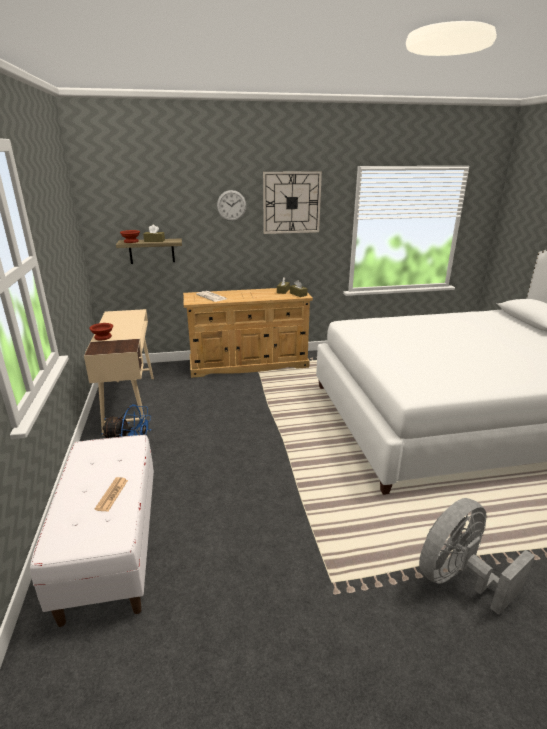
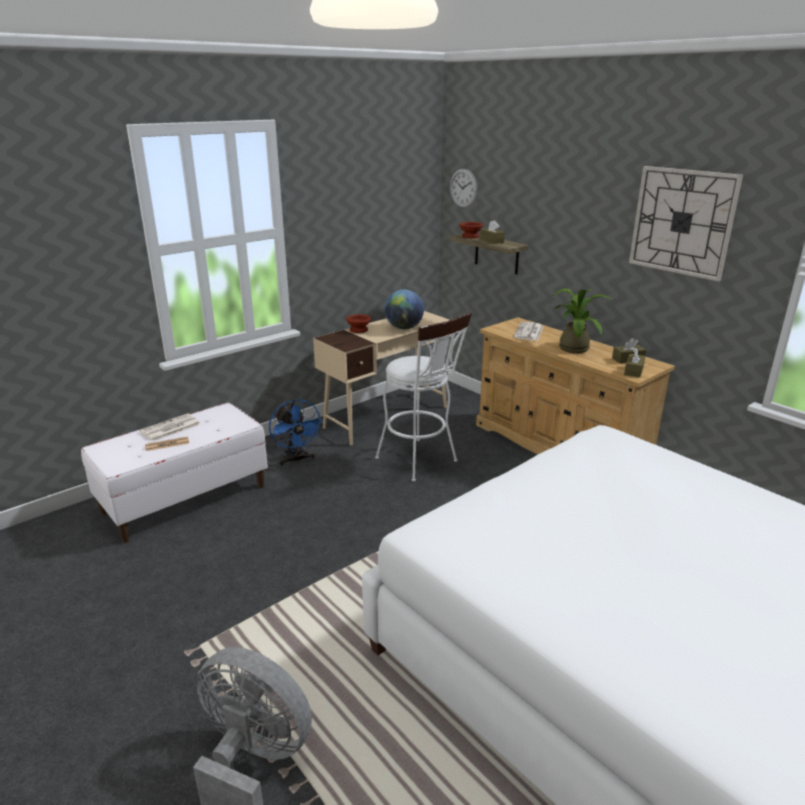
camera: 60 degrees right, 0 degrees up
wall clock [217,190,246,221] -> wall clock moved to [450,169,477,208]
none -> newspaper [139,413,201,442]
none -> white stool [375,312,472,482]
none -> globe [385,290,424,329]
none -> potted plant [551,288,613,353]

